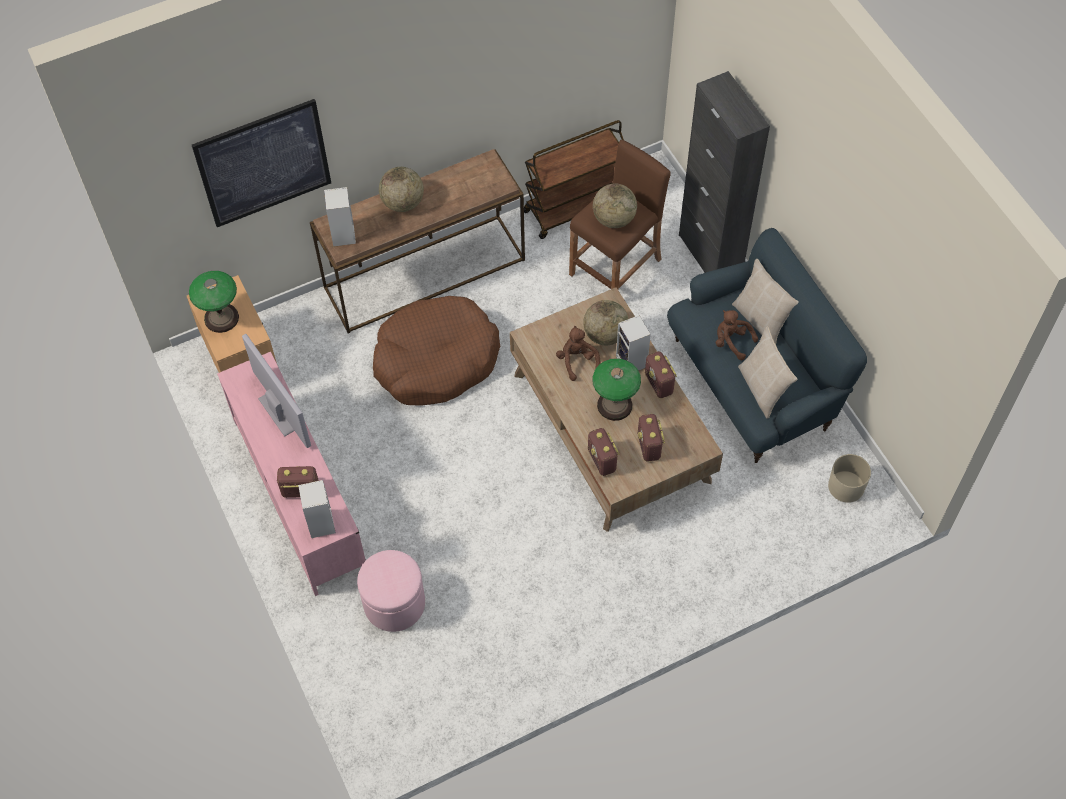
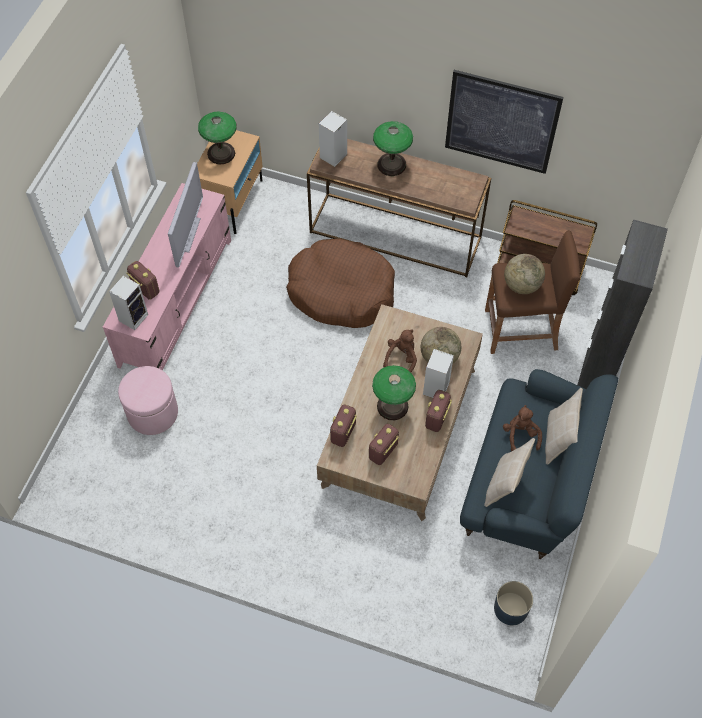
camera: 45 degrees right, 0 degrees up
picture [192,99,331,227] -> picture moved to [445,70,564,174]
globe [379,167,424,212] -> table lamp [373,121,413,176]
beige planter [828,454,871,503] -> blue planter [494,581,533,625]

